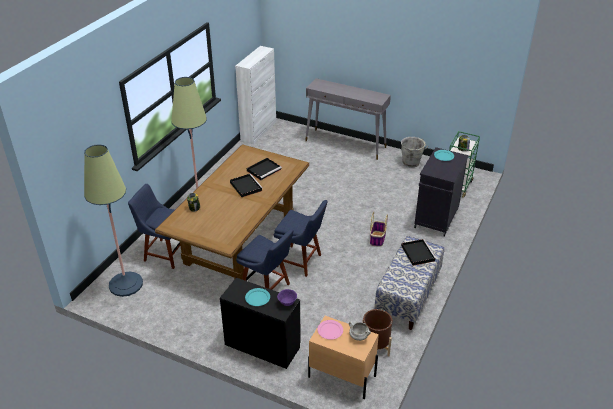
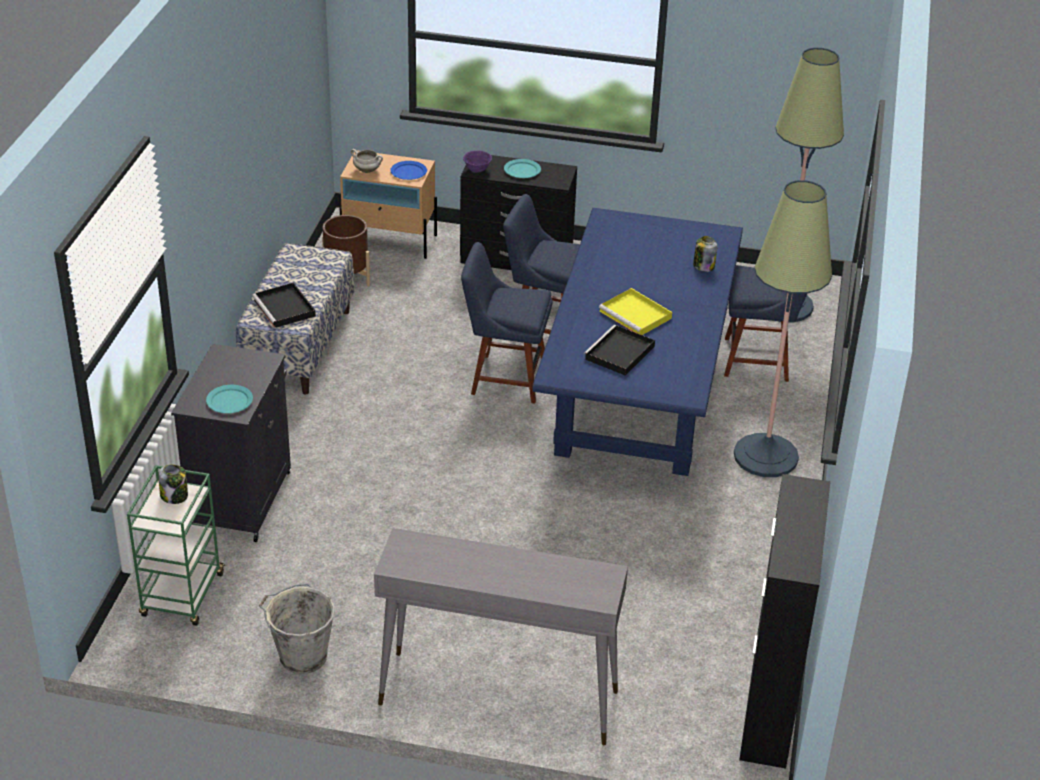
camera: 165 degrees right, 0 degrees up
brown dining table [155,144,309,280] -> blue dining table [533,208,743,476]
black tray [230,174,263,197] -> yellow tray [599,288,672,335]
white cabinet [235,46,276,144] -> black cabinet [739,474,830,769]
pink plate [317,320,343,340] -> blue plate [390,161,427,180]
basket [370,212,388,247] -> none

